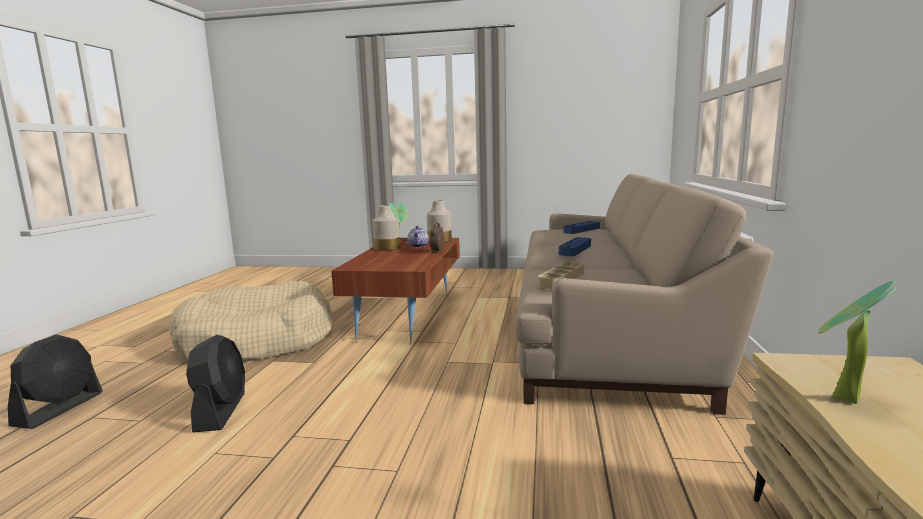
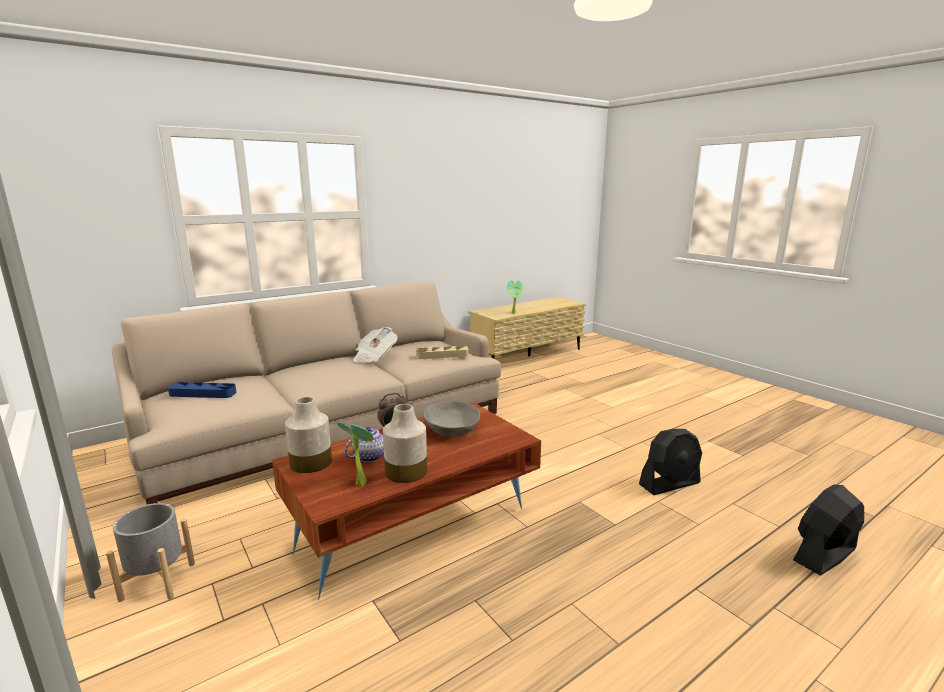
camera: 135 degrees left, 5 degrees up
beige dog bed [168,281,332,362] -> none
black fan [186,335,245,433] -> black fan turned 150 degrees counterclockwise [639,429,702,495]
blue tray [559,237,591,256] -> none
none -> grey planter [106,503,195,602]
none -> newspaper [353,327,397,363]
none -> grey bowl [424,401,480,436]

